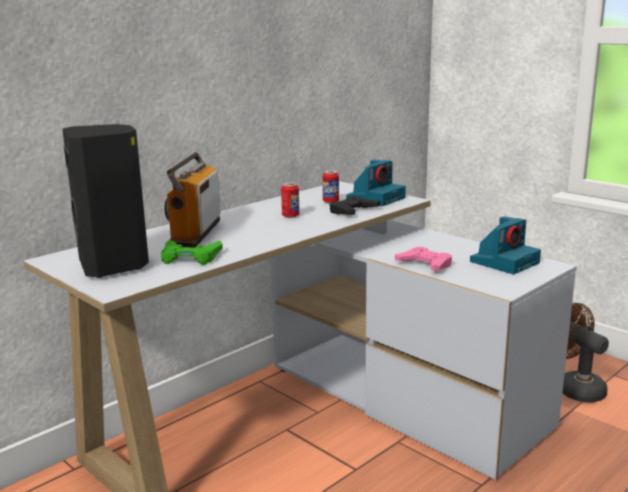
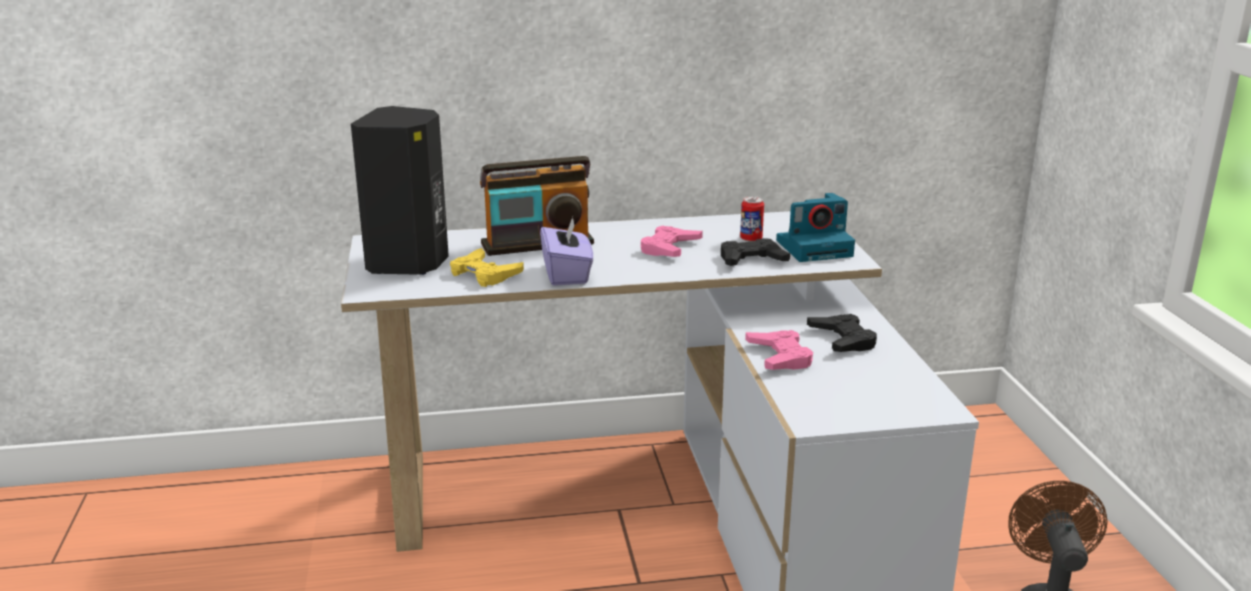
camera: 35 degrees right, 5 degrees up
green game controller [161,240,223,265] -> yellow game controller [450,248,524,287]
radio [165,152,220,248] -> radio turned 150 degrees counterclockwise [480,156,594,256]
can [281,182,299,218] -> pink game controller [641,226,703,257]
camera [470,216,541,274] -> none
none -> purple tissue box [540,217,593,286]
none -> black game controller [807,314,877,352]

